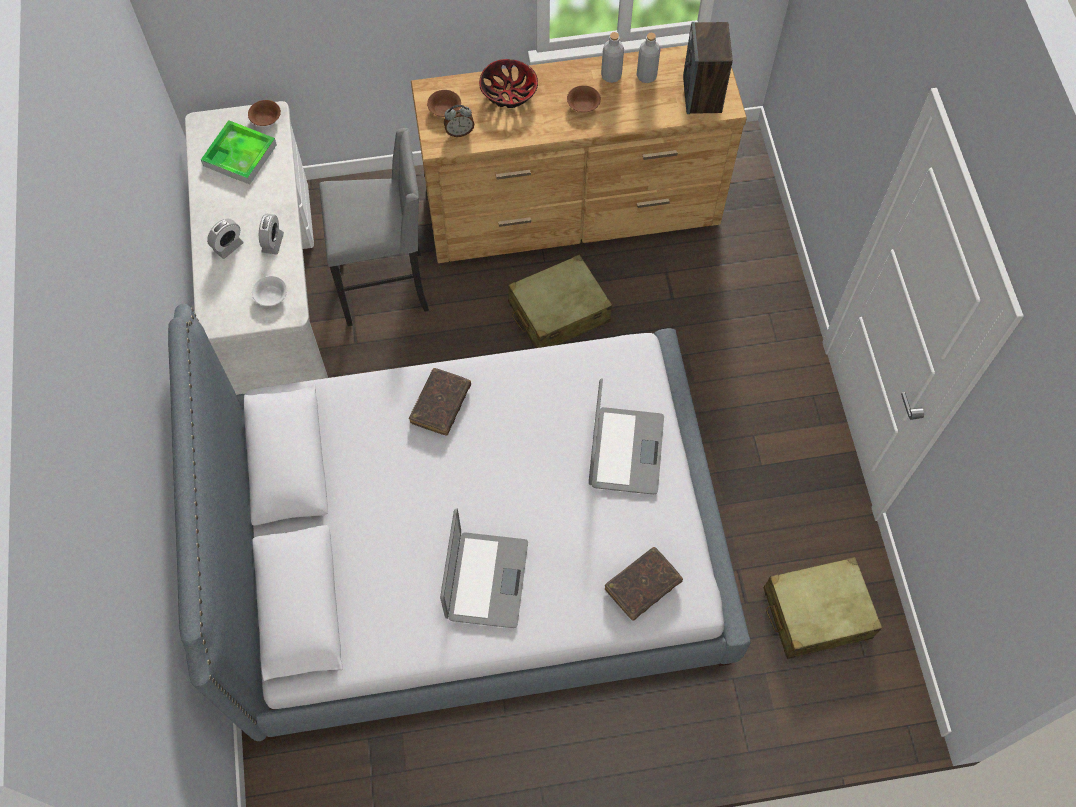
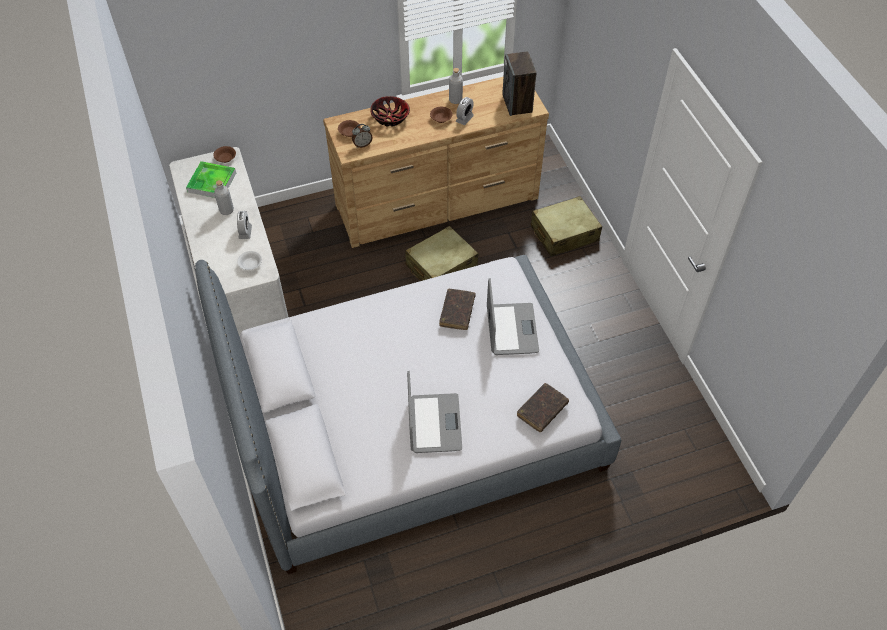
camera: 10 degrees left, 10 degrees down
alarm clock [207,219,244,259] -> alarm clock moved to [456,97,474,125]
grey stool [319,128,429,326] -> none
brown book [409,368,471,436] -> brown book moved to [439,289,476,330]
grey bottle [637,33,660,83] -> grey bottle moved to [214,180,234,215]
beige suitcase [763,557,882,659] -> beige suitcase moved to [530,196,602,257]

